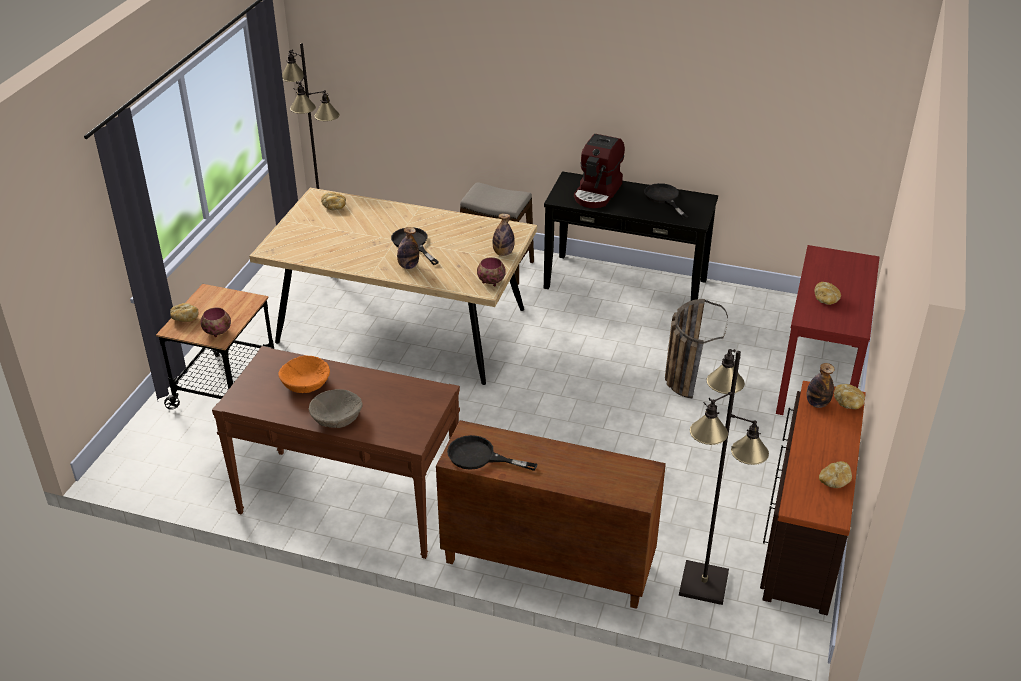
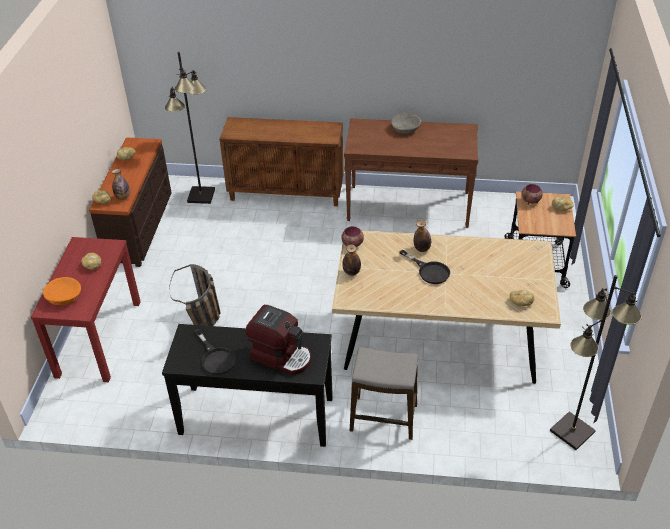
camera: 170 degrees right, 5 degrees up
orange bowl [278,355,330,393] -> orange bowl moved to [43,277,81,305]
black frying pan [447,435,537,471] -> none
coffee machine [574,134,625,208] -> coffee machine turned 105 degrees clockwise [246,305,311,375]

